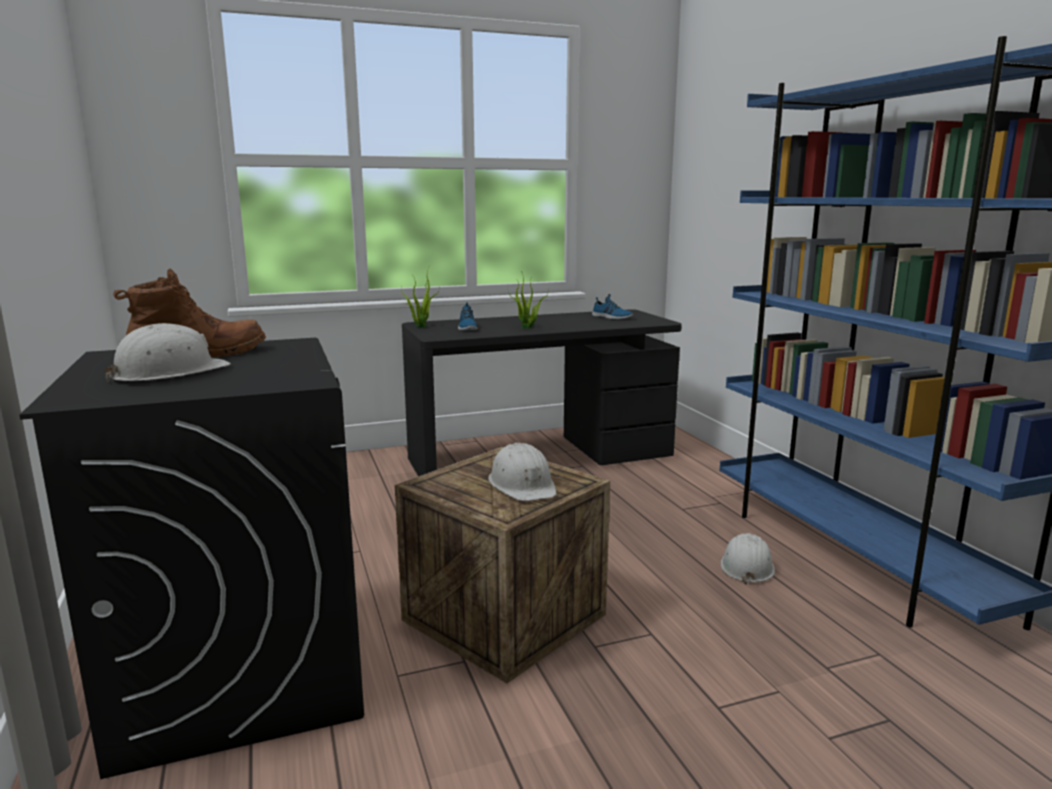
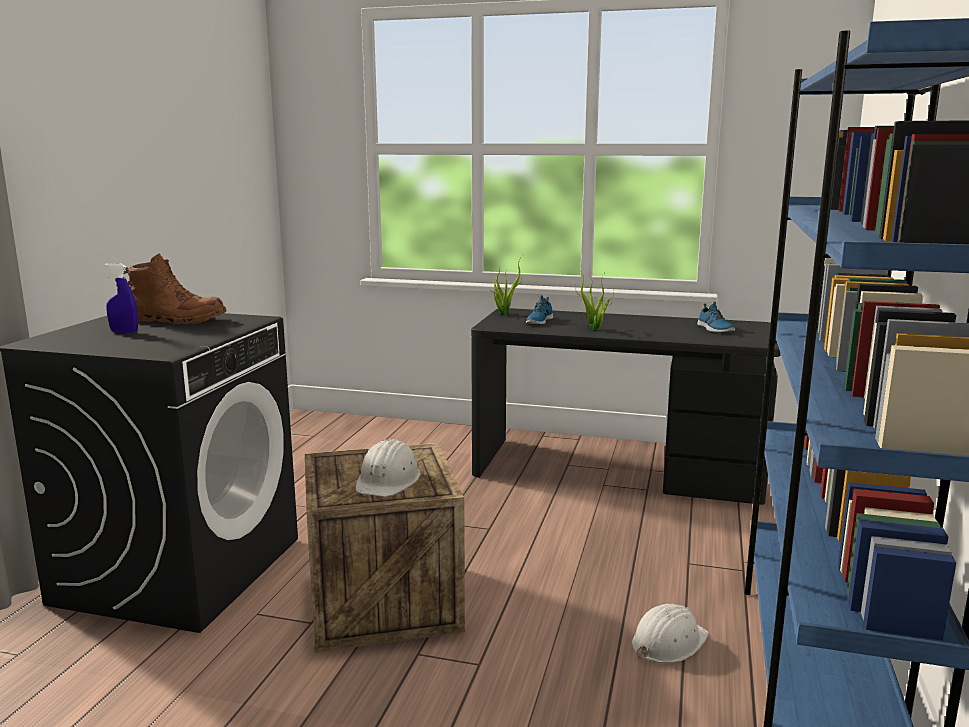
camera: 35 degrees right, 0 degrees up
white hard hat [104,323,231,382] -> blue spray bottle [104,263,138,333]

